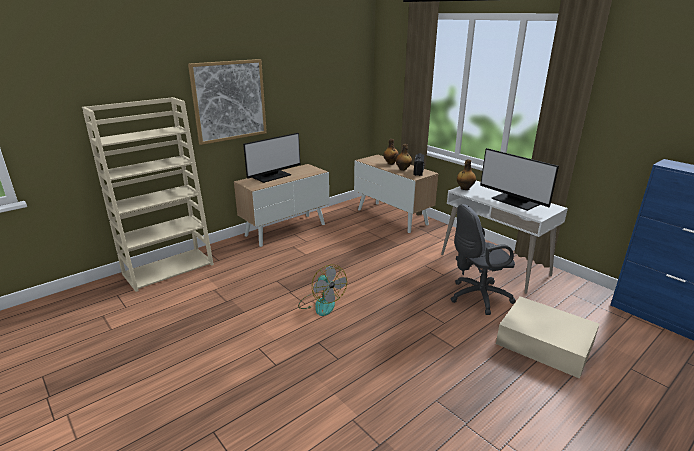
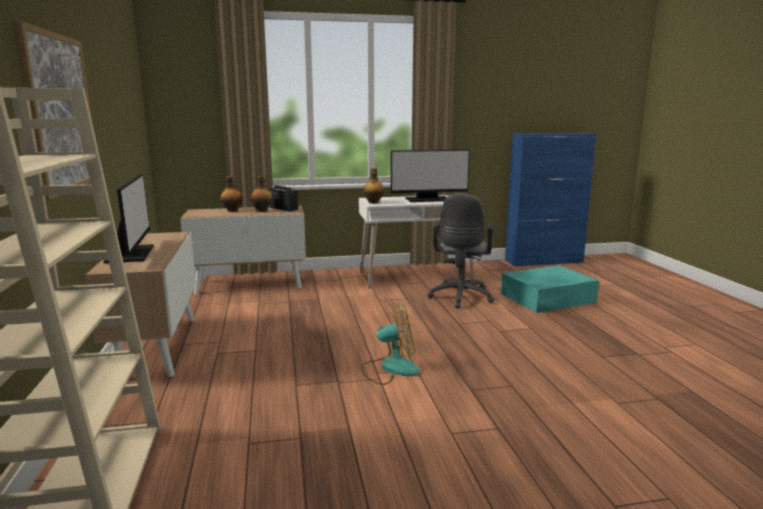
camera: 60 degrees left, 10 degrees down
beige storage box [496,296,599,379] -> turquoise storage box [501,265,599,313]

